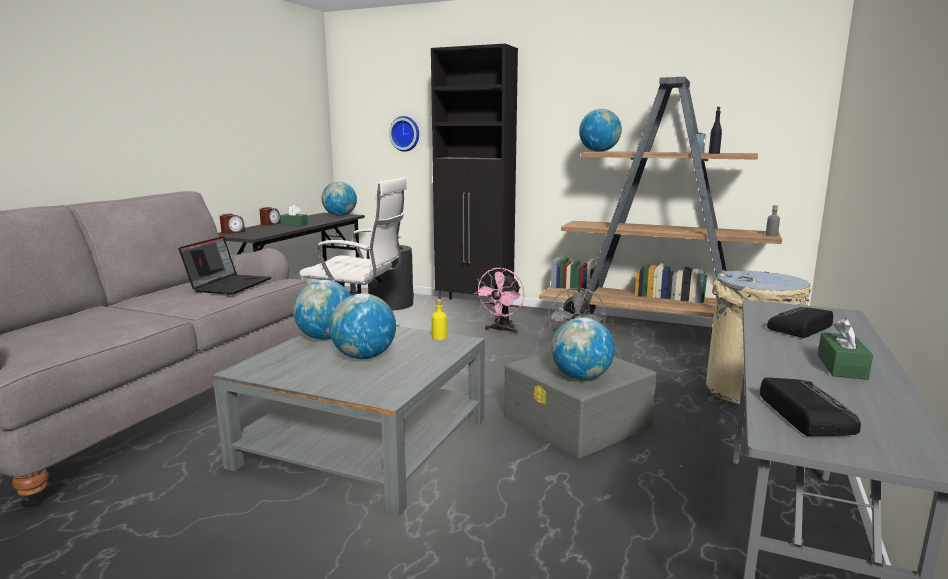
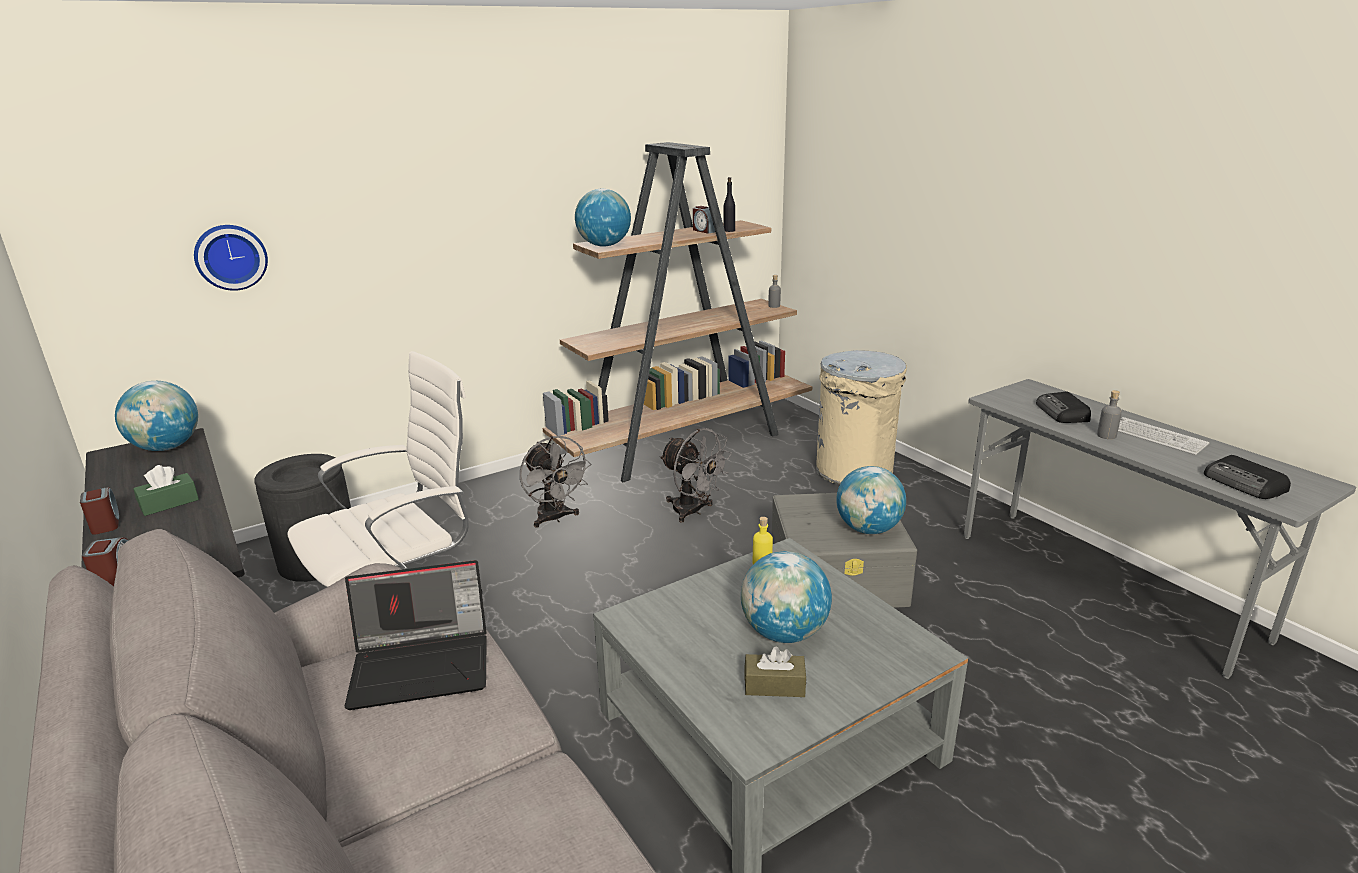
camera: 55 degrees left, 10 degrees up
laptop [179,236,271,295] -> laptop turned 120 degrees clockwise [345,560,487,710]
globe [293,280,351,340] -> none
black cabinet [431,44,518,300] -> none
pink fan [474,267,525,334] -> grey fan [520,436,592,528]
radio [760,377,861,436] -> radio turned 150 degrees counterclockwise [1204,455,1291,499]
green tissue box [818,318,873,380] -> keyboard [1118,417,1210,455]
none -> brown tissue box [744,647,806,697]
none -> grey bottle [1097,390,1122,439]

